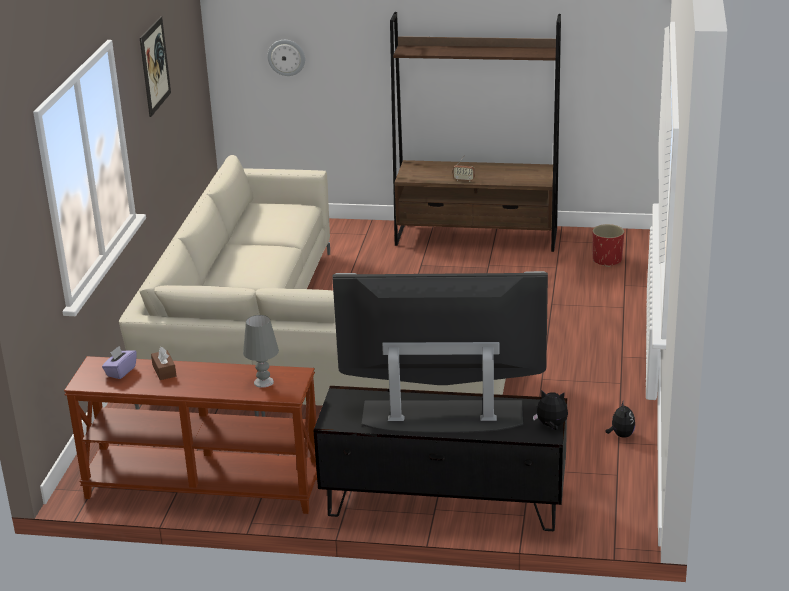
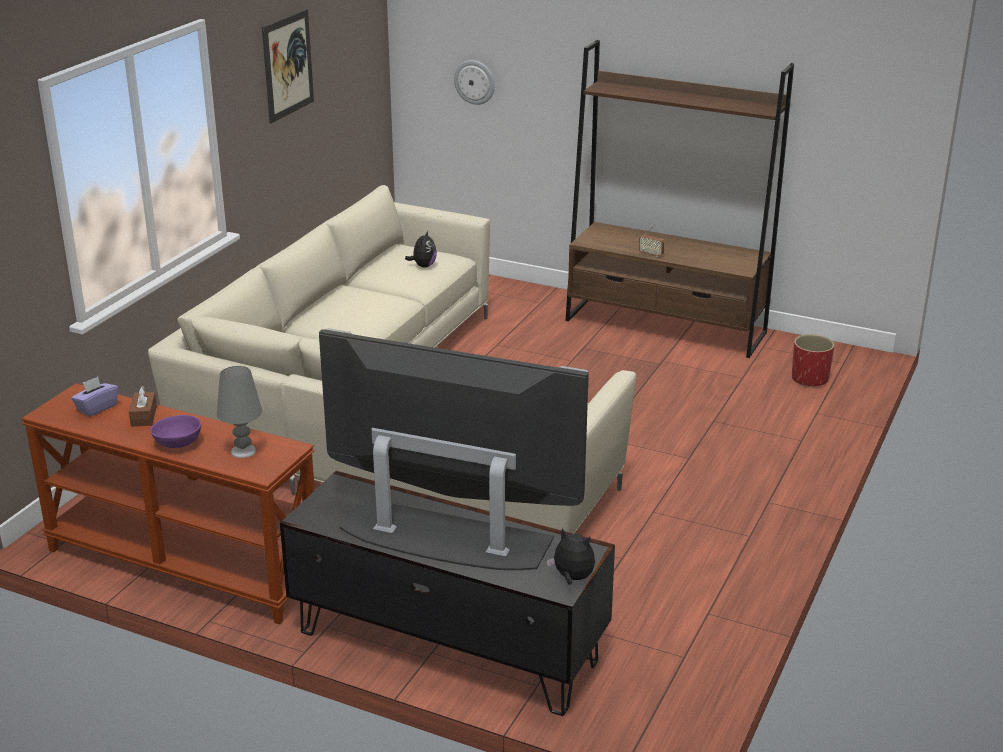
camera: 15 degrees right, 0 degrees up
plush toy [606,400,635,438] -> plush toy moved to [405,231,437,268]
none -> purple bowl [150,415,201,448]

